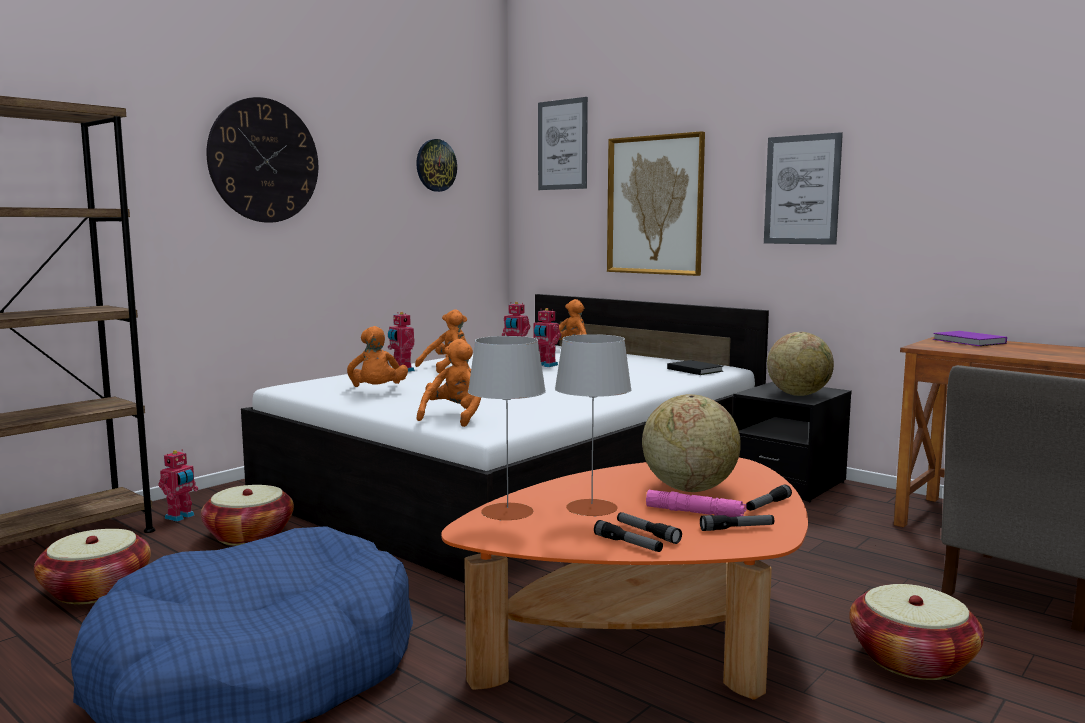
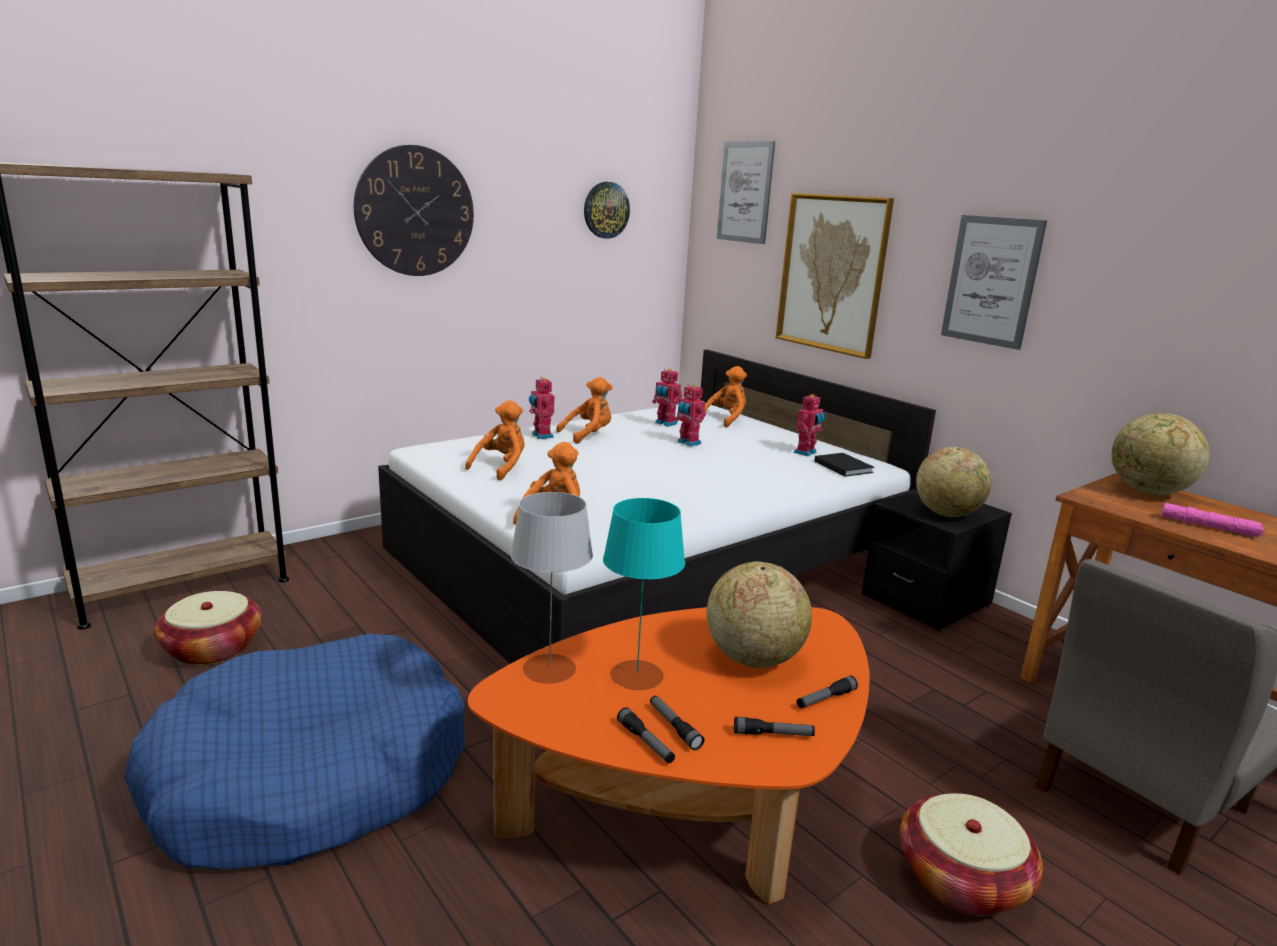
camera: 10 degrees right, 10 degrees up
toy robot [158,449,198,522] -> toy robot moved to [794,394,825,456]
basket [201,485,294,546] -> none
orange plush toy [347,326,408,387] -> orange plush toy turned 150 degrees counterclockwise [465,400,525,480]
grey table lamp [555,334,632,516] -> turquoise table lamp [603,498,685,690]
pink flashlight [646,490,746,517] -> pink flashlight moved to [1161,503,1264,537]
purple book [933,331,1007,346] -> globe [1112,413,1209,495]

